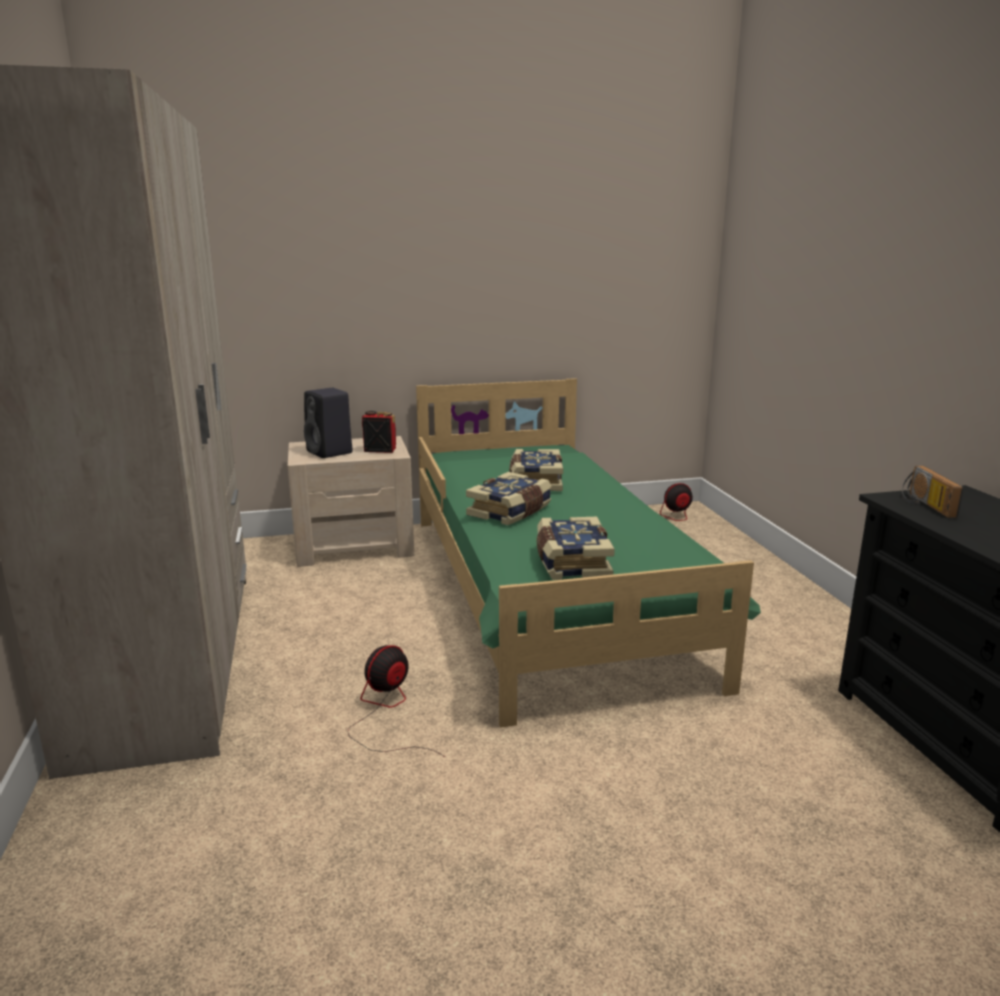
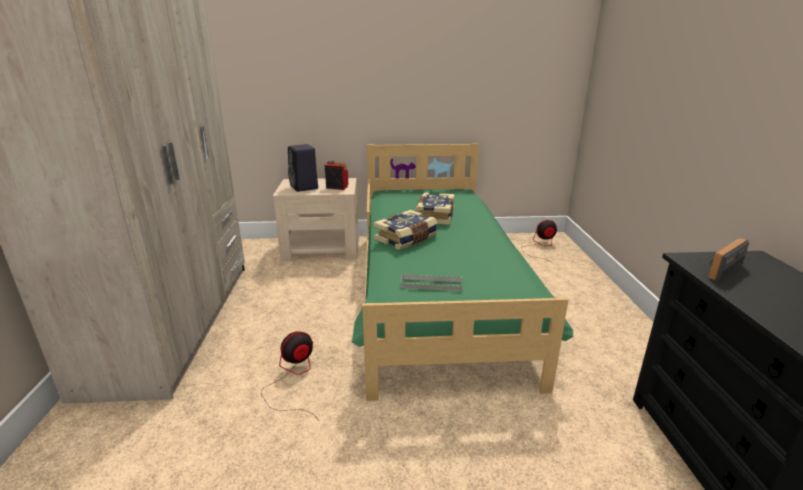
camera: 10 degrees right, 5 degrees up
book [537,517,615,580] -> grey tray [401,274,462,291]
radio [902,466,964,518] -> radio turned 45 degrees clockwise [708,238,749,281]

